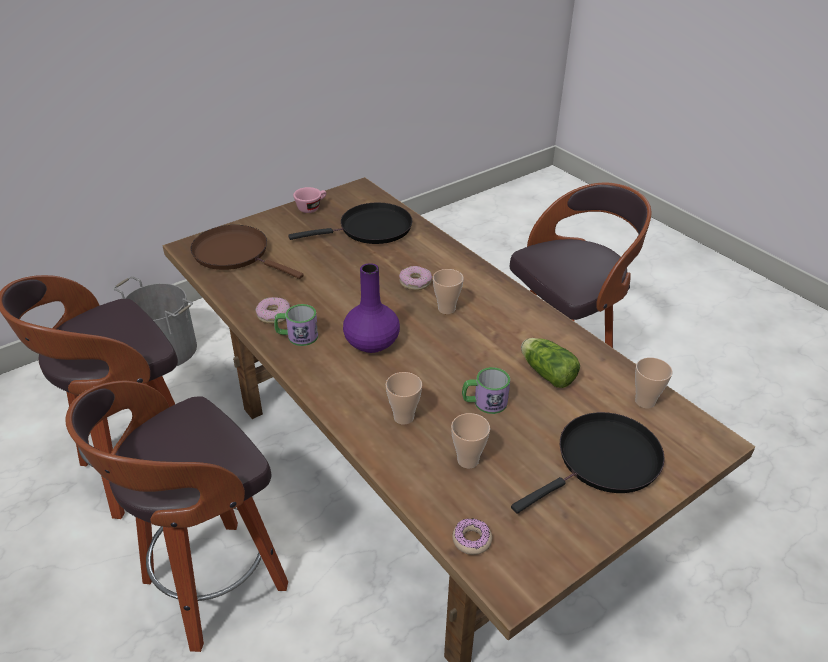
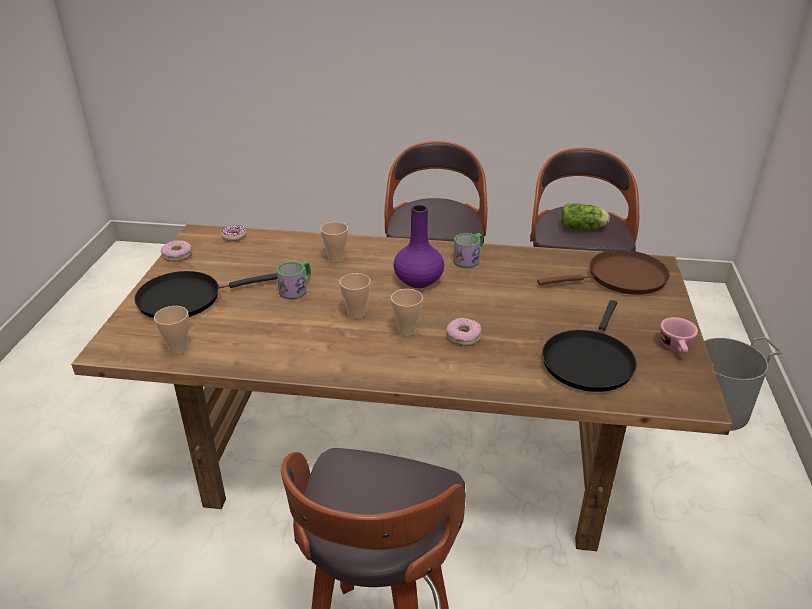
camera: 135 degrees right, 5 degrees down
donut [256,297,290,324] -> donut moved to [161,241,192,262]
cup [451,413,490,468] -> cup moved to [339,273,371,319]
black frying pan [511,412,665,514] -> black frying pan turned 60 degrees clockwise [134,271,277,318]
lettuce [521,338,580,388] -> lettuce moved to [561,203,610,230]

